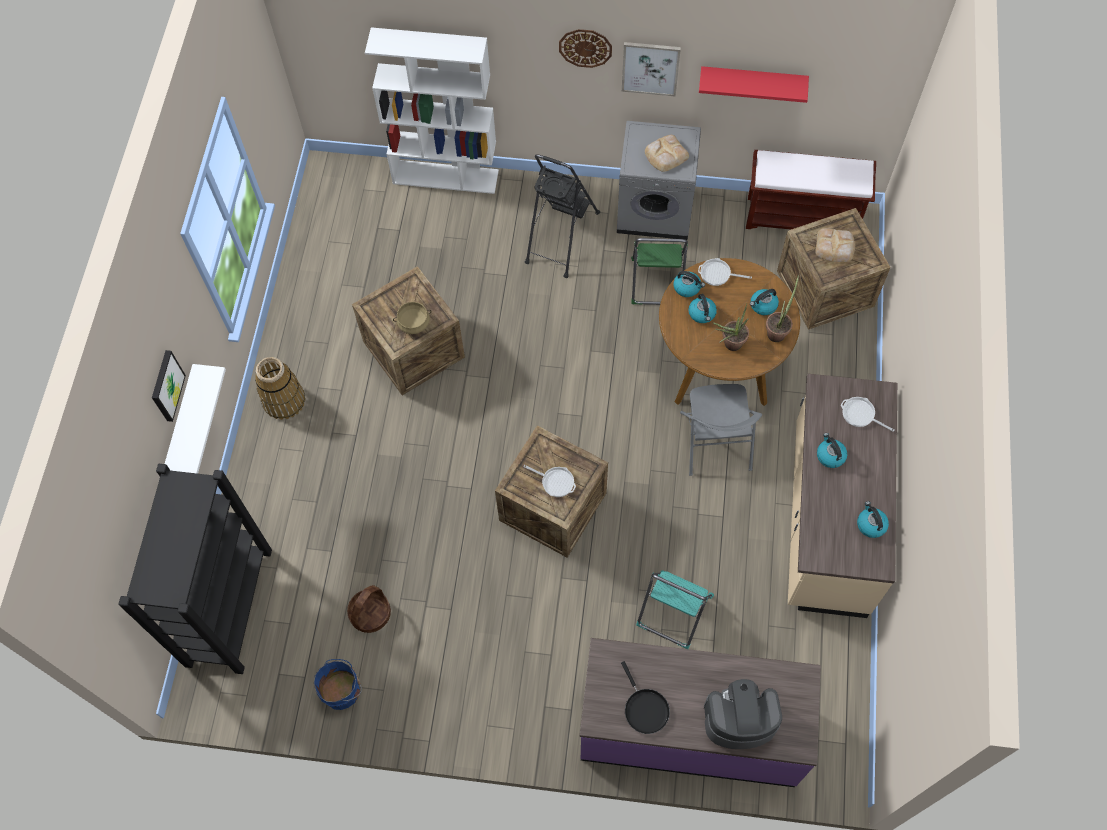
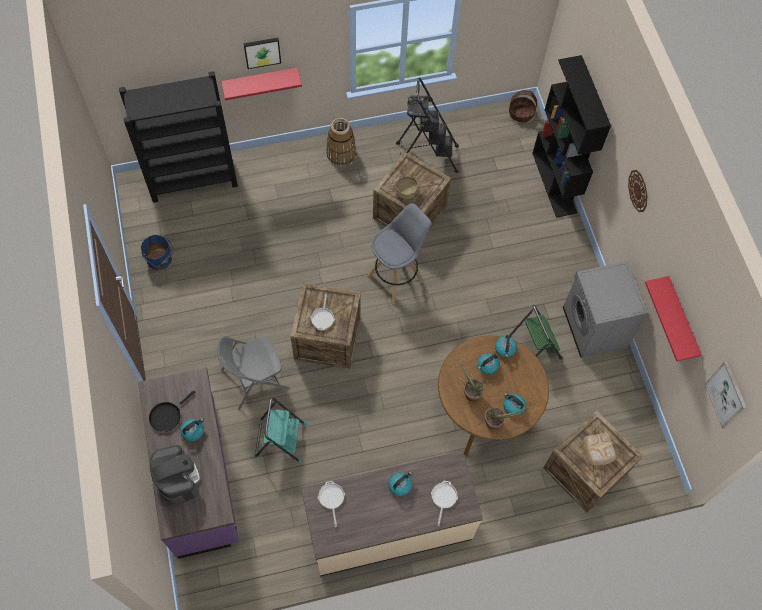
camera: 65 degrees right, 0 degrees up
white shelf [165,364,226,474] -> red shelf [221,68,302,100]
basket [347,585,391,633] -> basket moved to [509,90,537,122]
white bookcase [365,27,499,194] -> black bookcase [532,55,611,218]
step ladder [525,155,600,278] -> step ladder moved to [396,77,459,173]
picture [622,42,681,97] -> picture moved to [704,361,747,429]
bread [645,135,689,172] -> none
grey chair [680,384,762,476] -> grey chair moved to [217,336,289,410]
frying pan [698,258,752,286] -> frying pan moved to [318,481,345,527]
brown bench [746,150,876,230] -> none
kettle [857,501,889,538] -> kettle moved to [180,418,204,442]
none -> grey stool [368,203,432,304]

